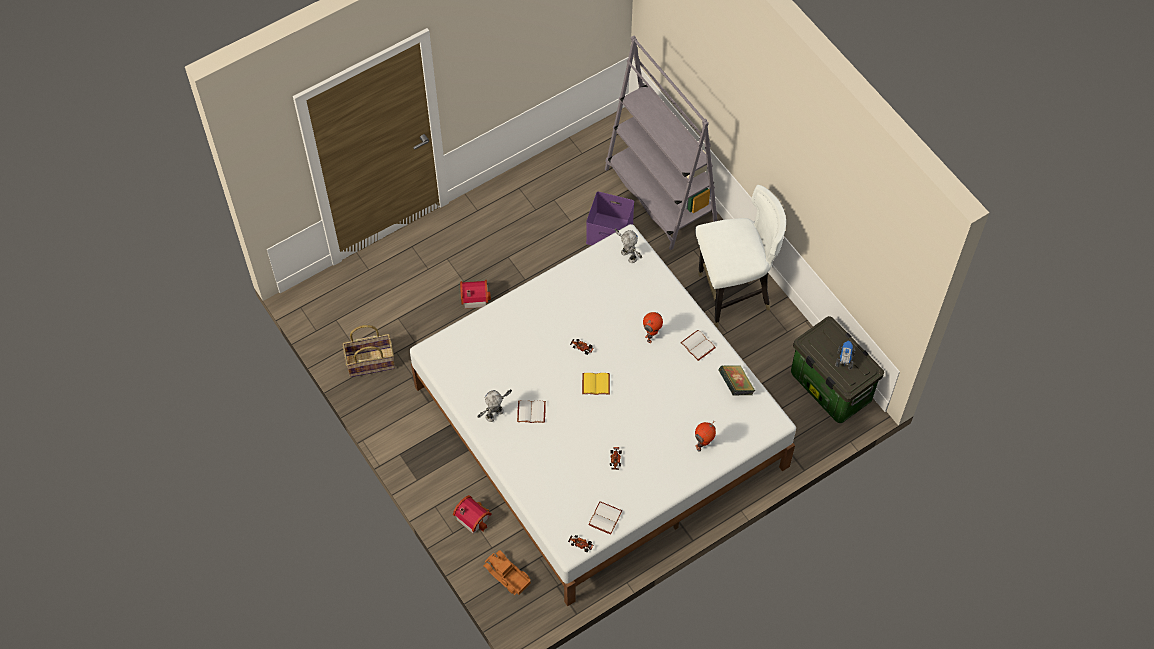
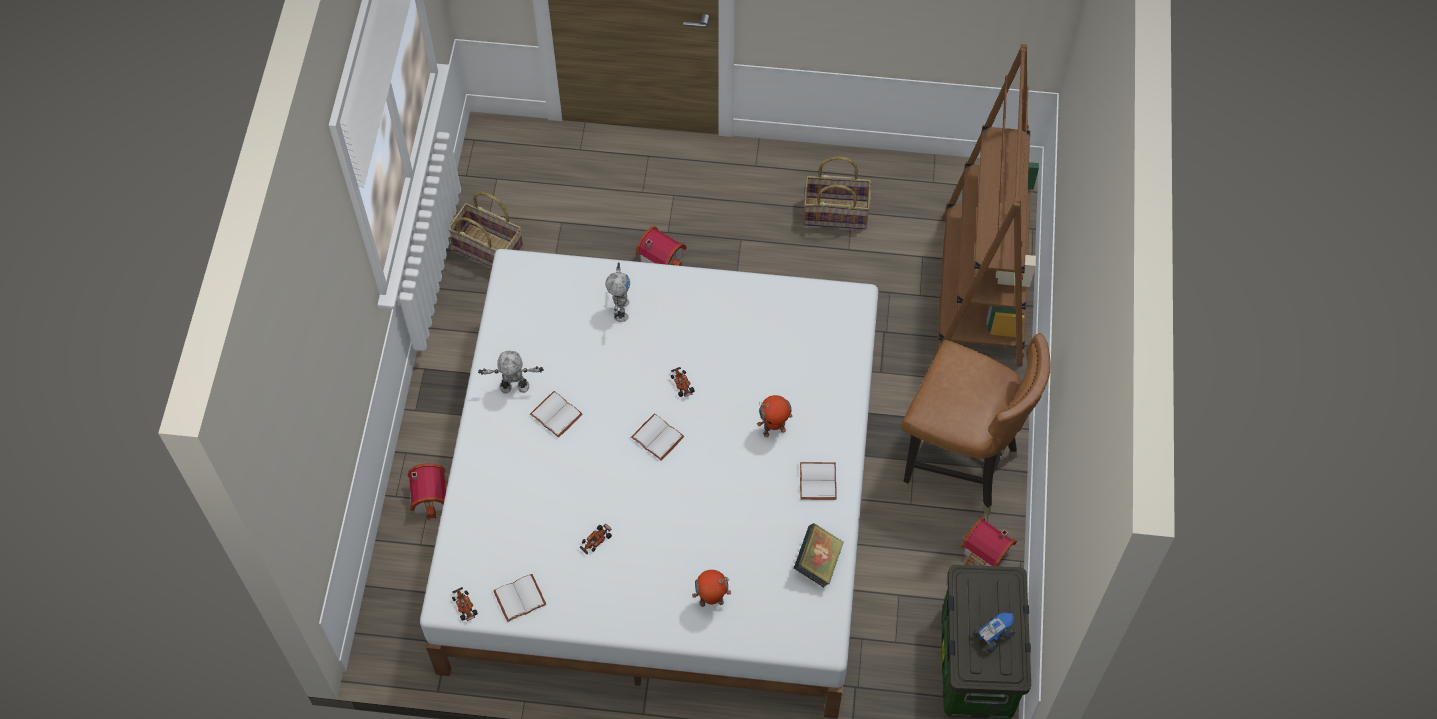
camera: 40 degrees right, 0 degrees up
toy truck [483,550,531,595] -> none
yellow book [582,373,610,395] -> white book [631,414,684,460]
purple storage box [586,192,634,245] -> none
grey bookcase [605,35,718,250] -> brown bookcase [933,44,1039,366]
toy robot [615,228,642,263] -> toy robot moved to [605,262,630,322]
white chair [695,185,786,328] -> brown chair [902,333,1051,516]
none -> basket [804,156,871,229]
none -> toy house [961,517,1017,566]

